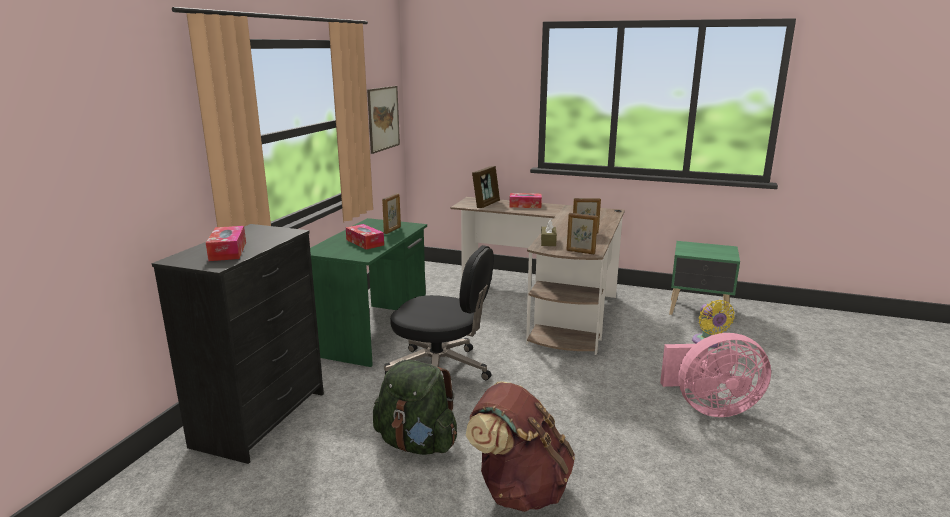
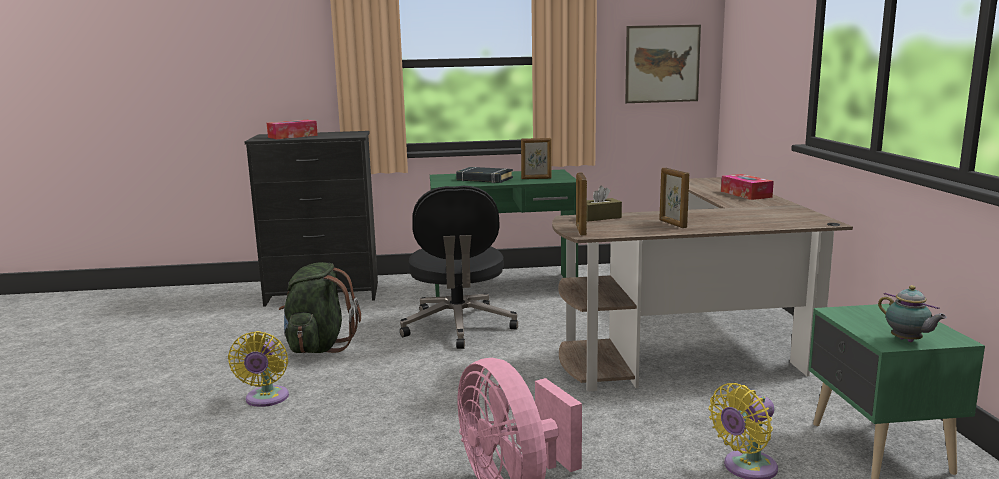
camera: 65 degrees right, 5 degrees down
tissue box [346,224,384,250] -> black book [456,167,513,183]
brown backpack [466,381,575,512] -> yellow fan [228,331,289,407]
picture frame [472,166,500,208] -> none
none -> teapot [878,285,947,342]

